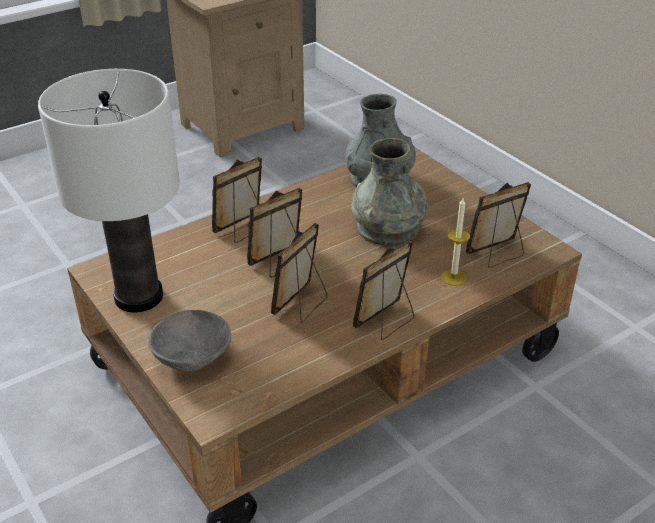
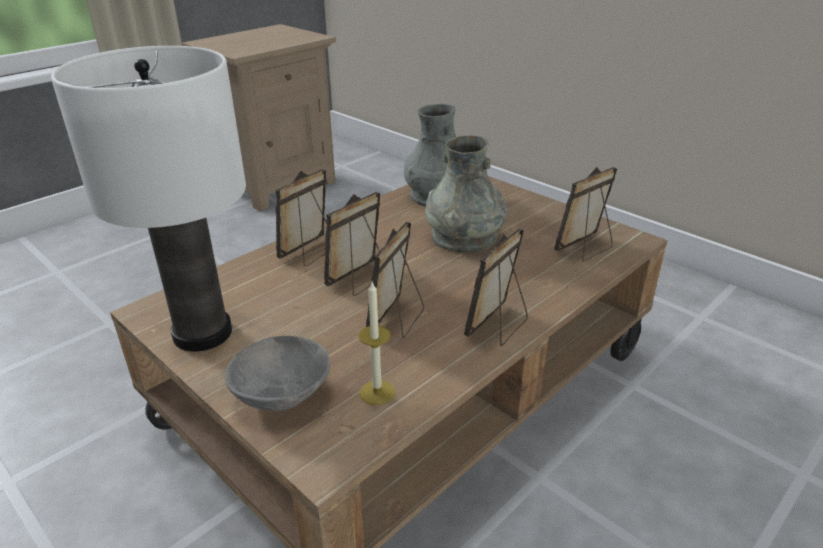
camera: 10 degrees left, 5 degrees down
candle [441,198,470,286] -> candle moved to [359,282,395,405]

